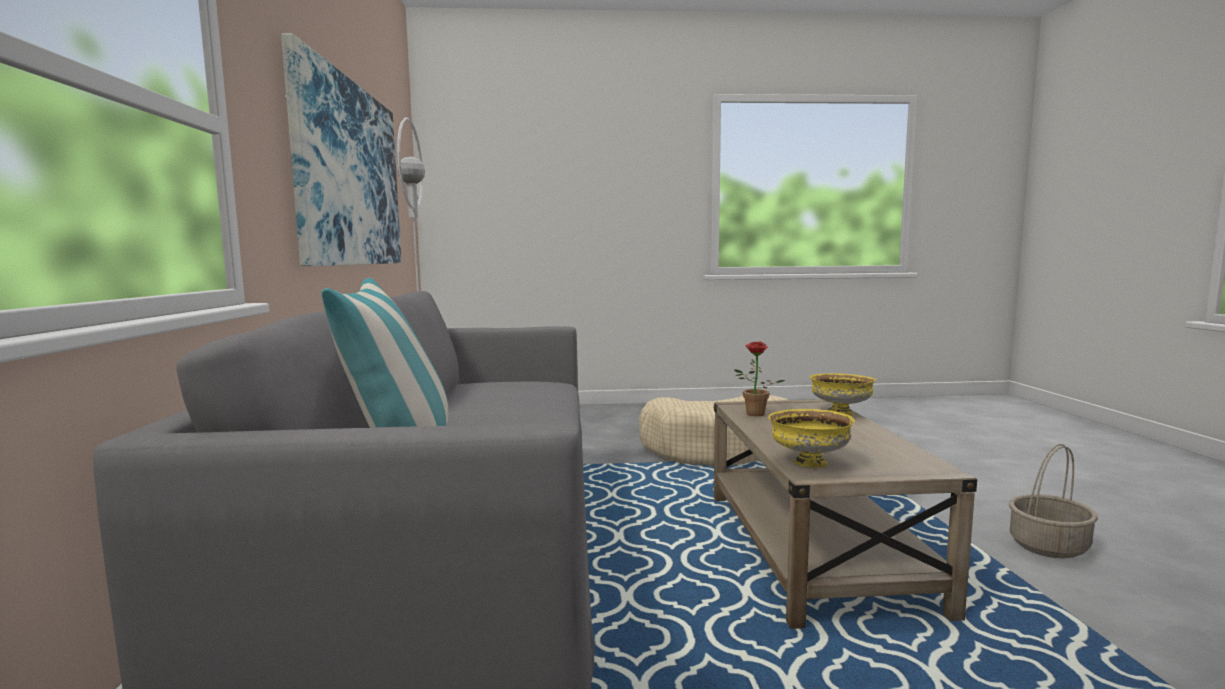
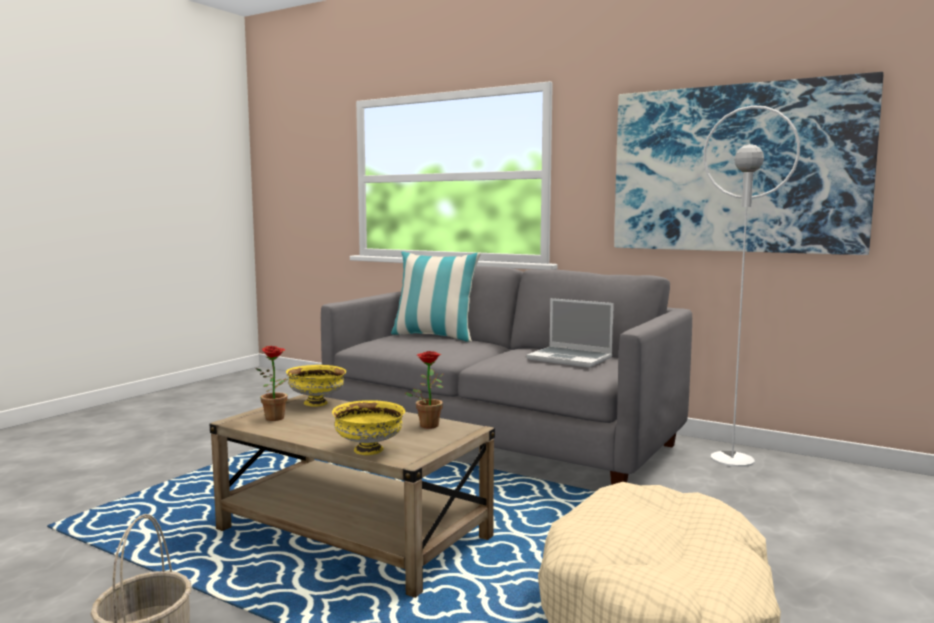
camera: 125 degrees right, 0 degrees up
none -> potted plant [256,346,298,421]
none -> laptop [527,298,614,368]

